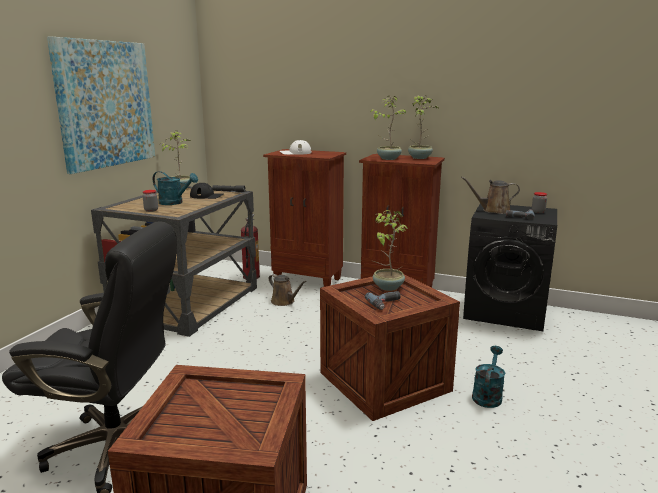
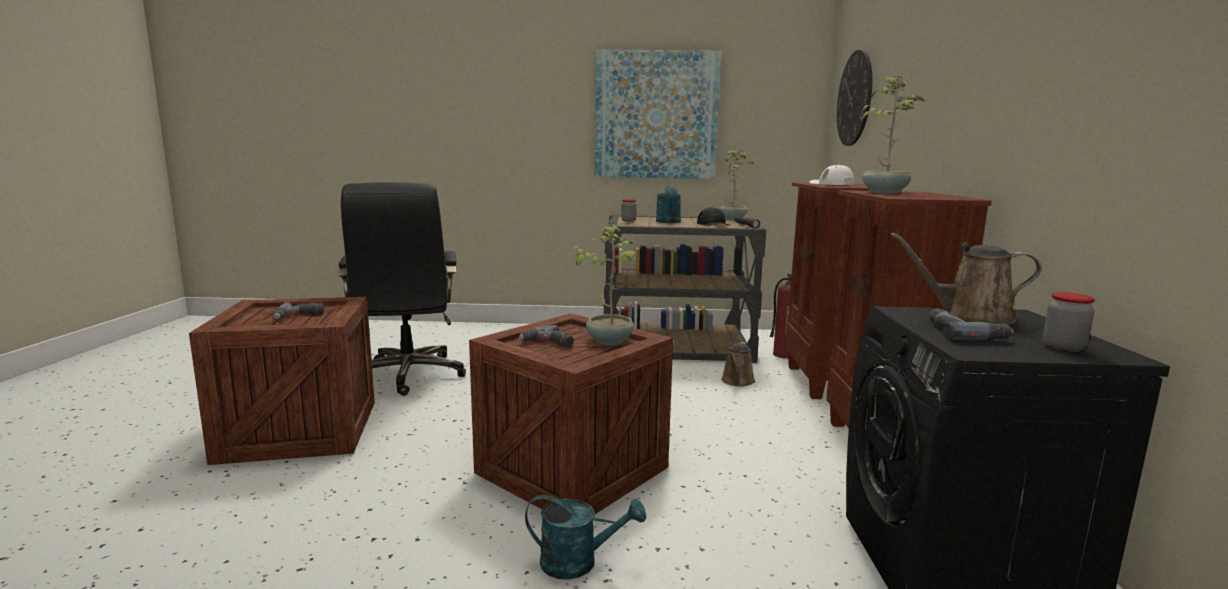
camera: 70 degrees right, 5 degrees down
potted plant [408,95,438,159] -> none
brown watering can [461,177,520,214] -> brown watering can turned 60 degrees counterclockwise [890,233,1042,324]
none -> power drill [272,302,324,320]
none -> wall clock [837,50,872,146]

